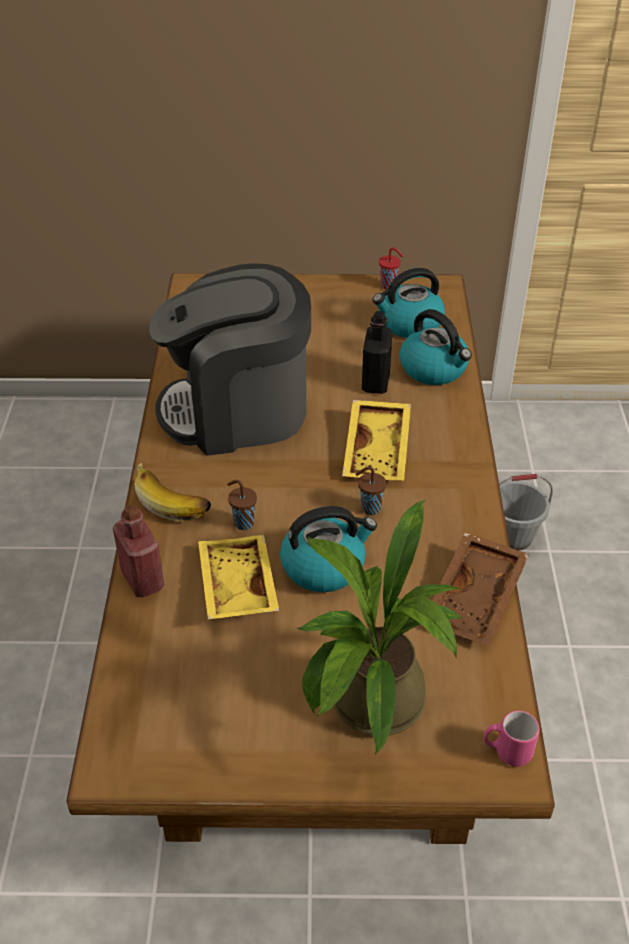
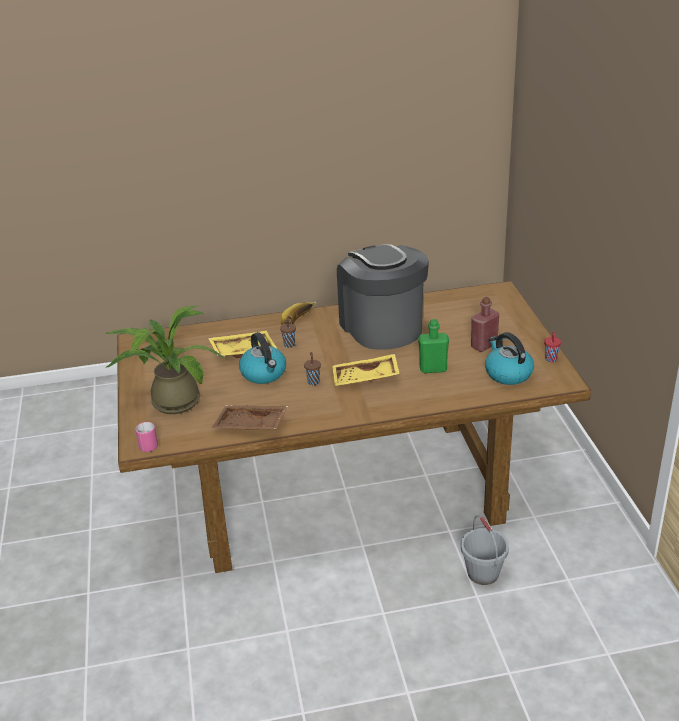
camera: 80 degrees right, 10 degrees down
red bottle [113,504,164,597] -> red bottle moved to [471,297,499,352]
black bottle [362,311,393,394] -> green bottle [418,319,449,373]
kettle [400,309,472,385] -> none

